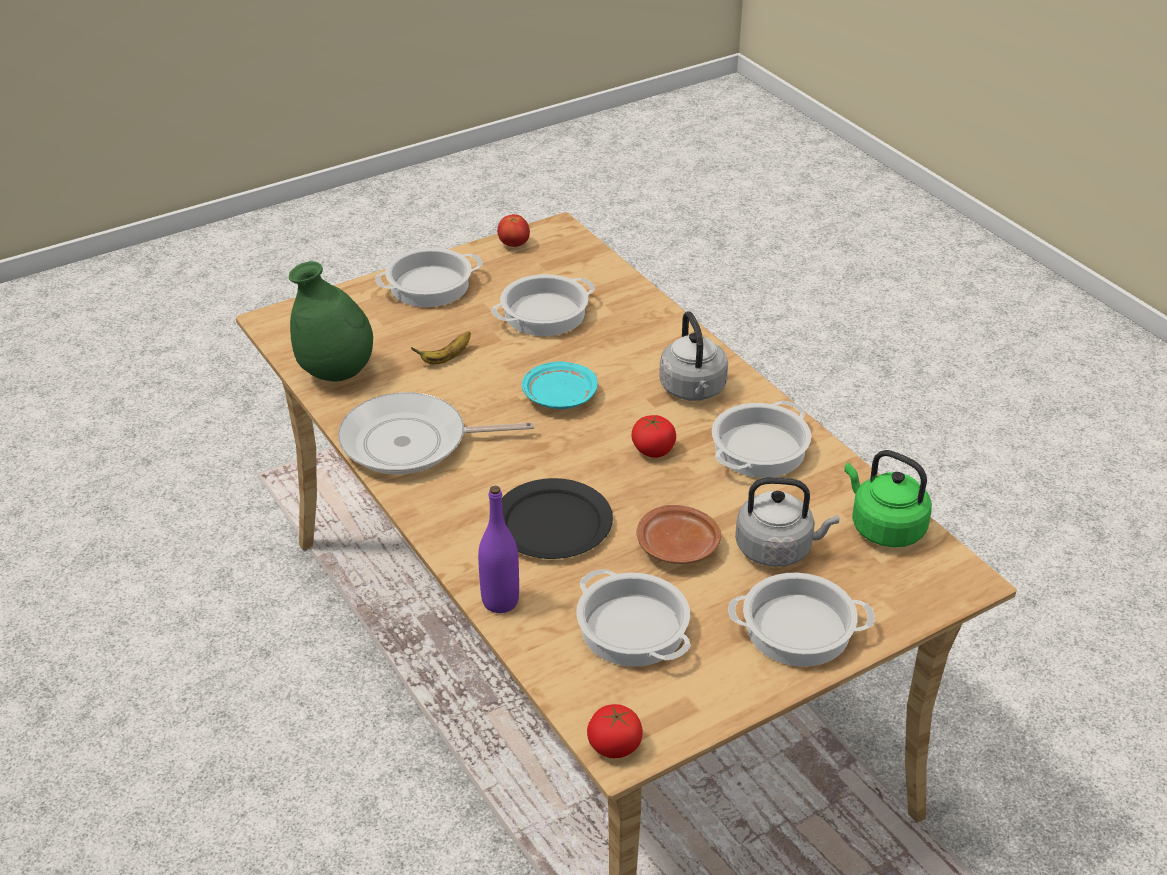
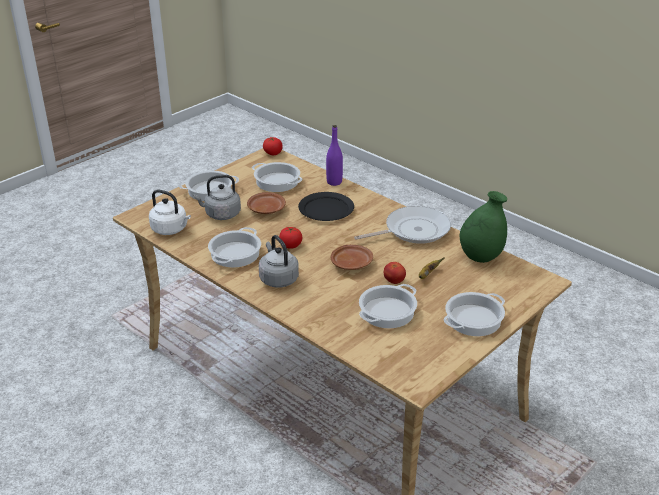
camera: 165 degrees right, 5 degrees down
tomato [497,214,530,247] -> tomato moved to [384,262,406,284]
turquoise plate [522,362,598,409] -> brown plate [330,245,373,270]
green kettle [844,450,932,547] -> white kettle [149,189,191,235]

